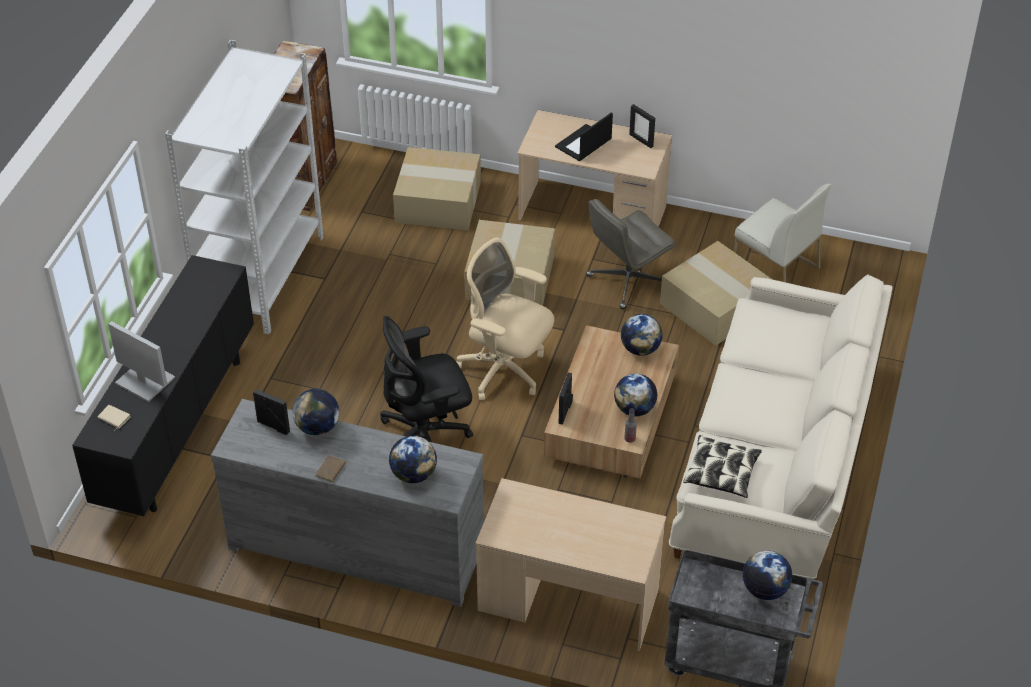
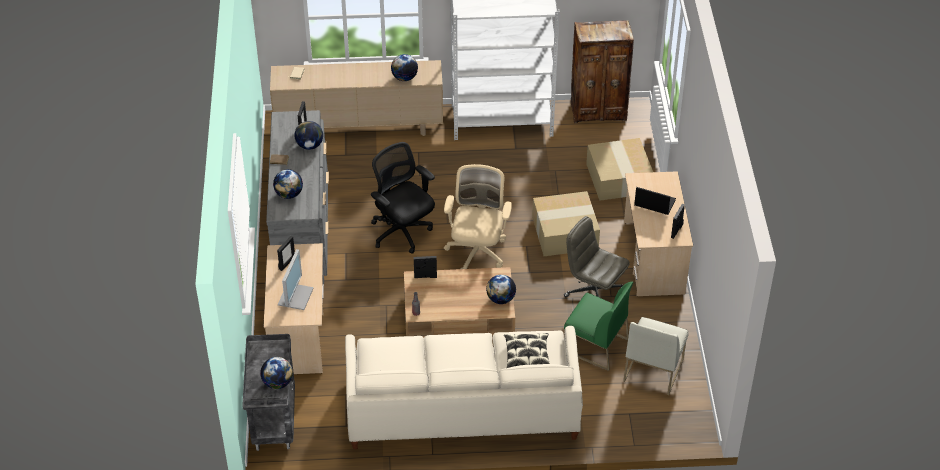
camera: 70 degrees right, 0 degrees up
black cabinet [72,255,254,516] -> beige cabinet [270,60,443,136]
monitor [108,321,175,402] -> monitor moved to [278,249,314,310]
globe [614,373,657,416] -> globe moved to [391,54,418,81]
cardboard box [660,241,773,346] -> green chair [564,281,633,371]
pillow [683,435,762,498] -> pillow moved to [504,333,550,368]
none -> picture frame [277,236,295,271]

